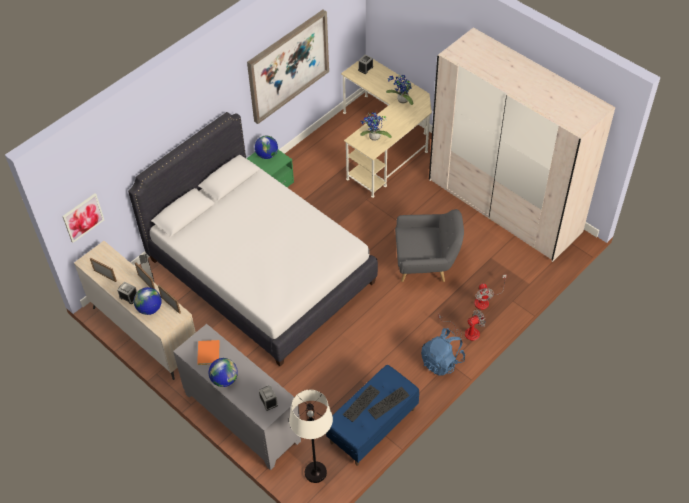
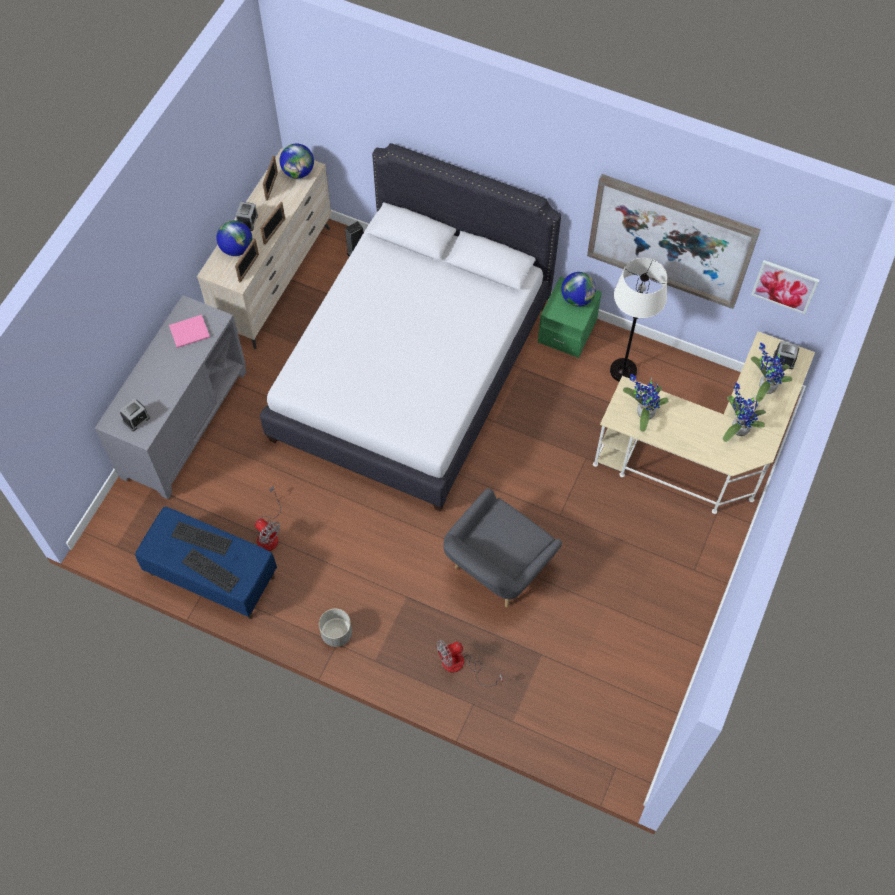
camera: 70 degrees right, 10 degrees up
picture [62,193,104,243] -> picture moved to [751,260,819,314]
orange book [197,340,220,365] -> pink book [169,315,210,348]
globe [209,358,238,387] -> globe moved to [280,144,314,179]
white floor lamp [289,390,333,483] -> white floor lamp moved to [610,258,667,382]
grey armchair [395,209,464,282] -> grey armchair turned 60 degrees clockwise [443,488,562,607]
blue backpack [421,328,465,376] -> grey planter [319,609,352,647]
beige wardrobe [429,27,615,262] -> none
fan [438,309,486,341] -> fan moved to [255,485,281,551]
none -> potted plant [751,343,792,402]

